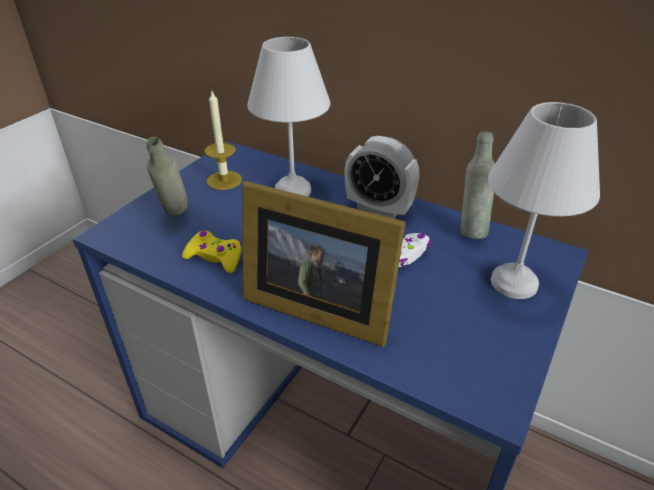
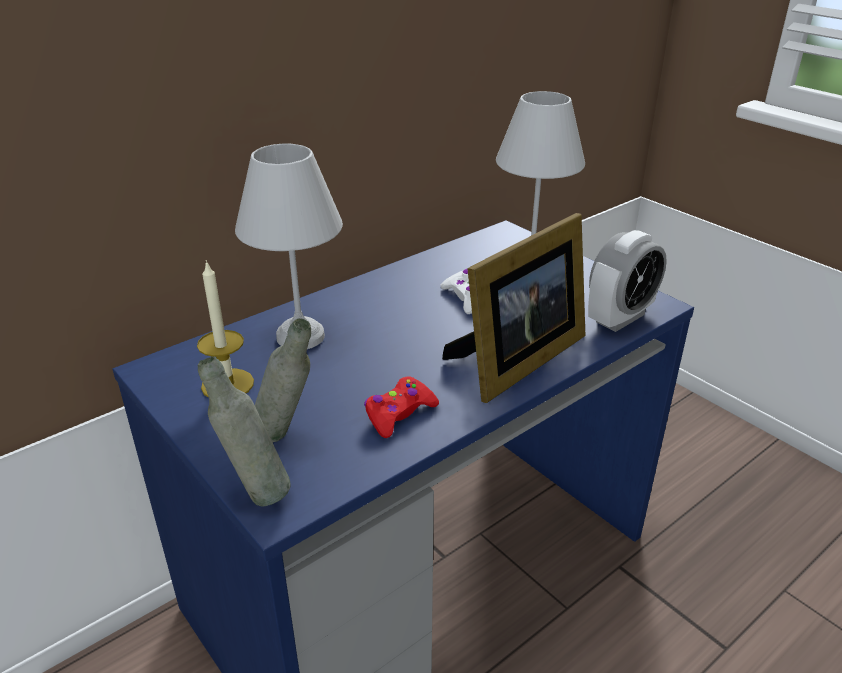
camera: 70 degrees left, 5 degrees down
yellow game controller [182,231,242,273] -> red game controller [364,376,439,438]
alarm clock [345,136,419,218] -> alarm clock moved to [588,230,667,332]
grey bottle [461,131,495,239] -> grey bottle moved to [198,356,291,506]

